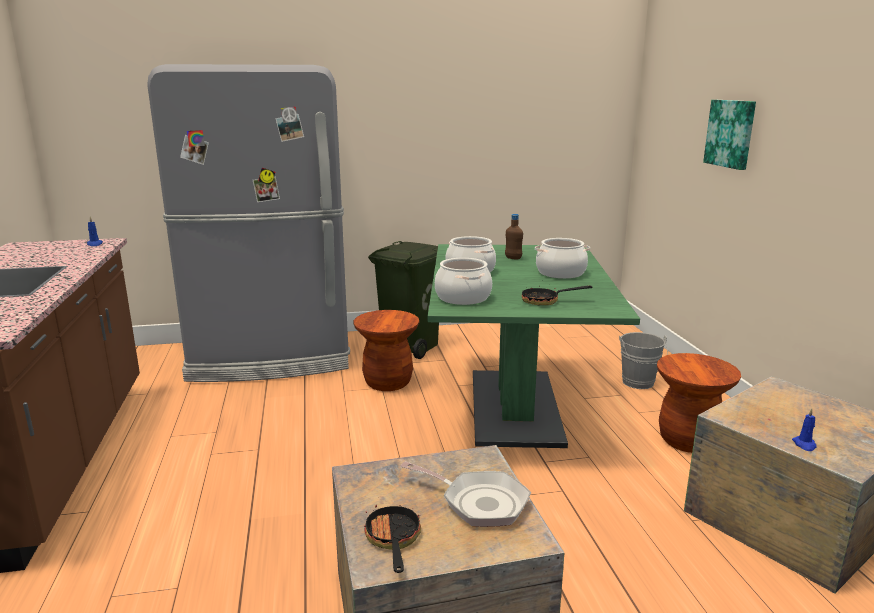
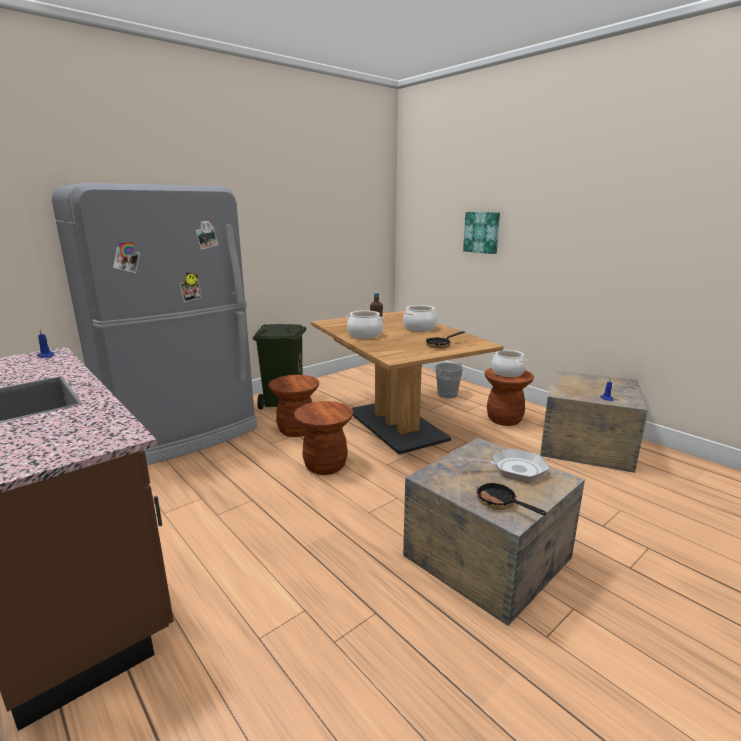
camera: 30 degrees left, 0 degrees up
green dining table [428,244,640,448] -> brown dining table [311,311,504,454]
cooking pot [435,258,492,305] -> cooking pot moved to [491,350,527,377]
none -> brown stool [294,401,353,475]

